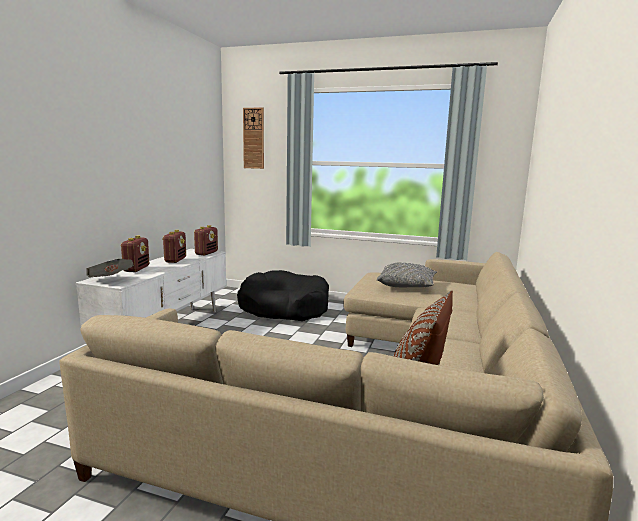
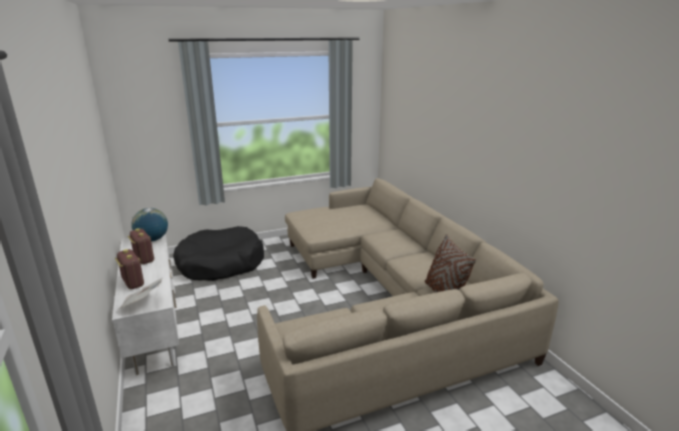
camera: 40 degrees left, 10 degrees up
radio [194,225,218,256] -> globe [131,208,168,242]
wall clock [243,107,264,169] -> none
grey pillow [377,262,437,288] -> none

